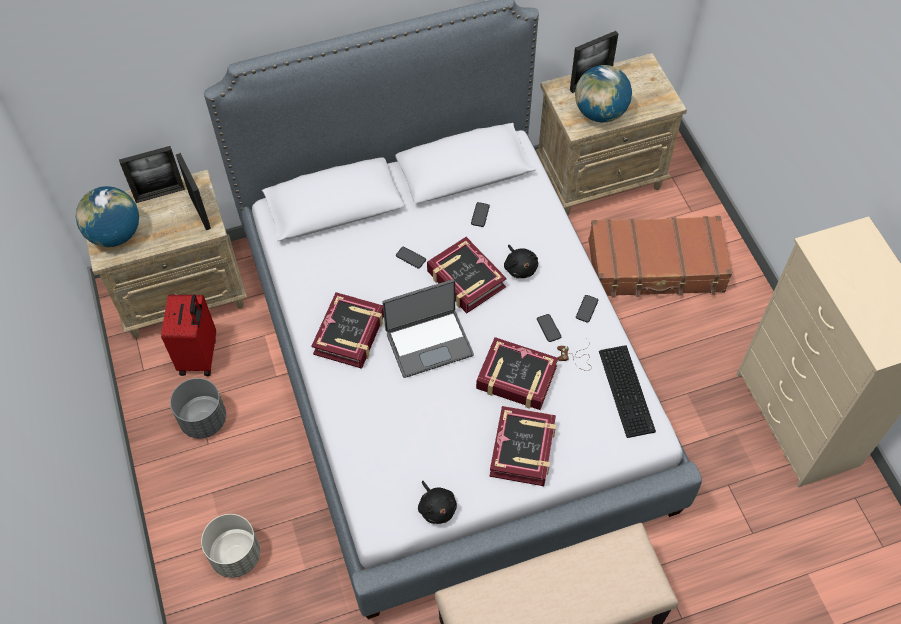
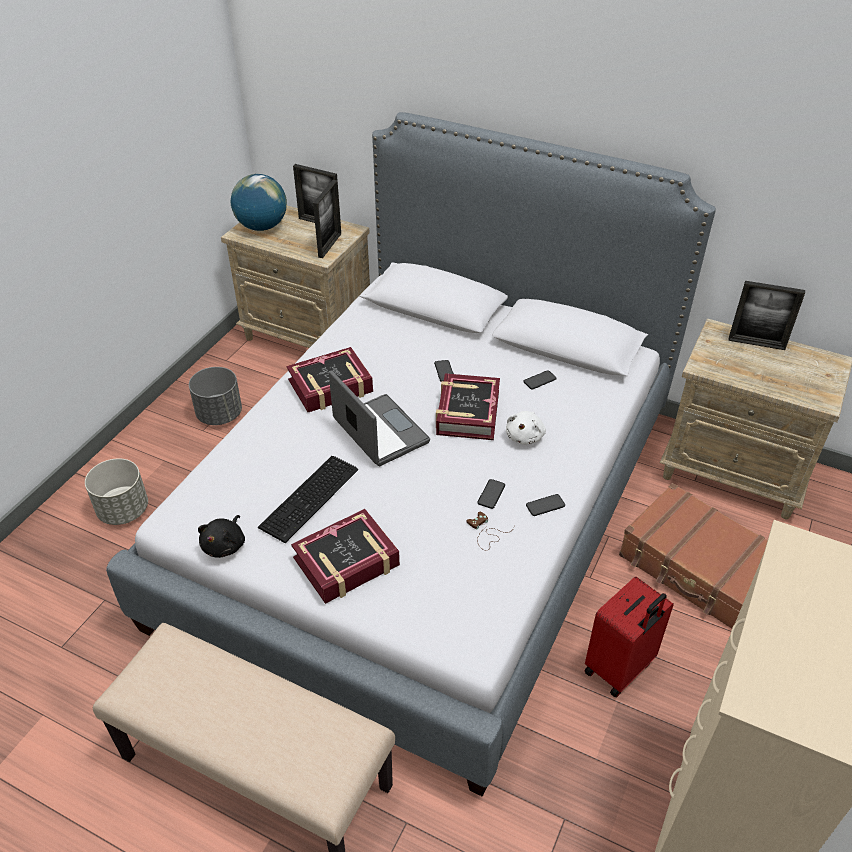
camera: 45 degrees right, 15 degrees down
red suitcase [161,295,216,376] -> red suitcase moved to [584,576,674,698]
laptop [382,279,474,378] -> laptop turned 150 degrees counterclockwise [329,370,430,466]
book [476,337,558,410] -> none
black plush toy [504,245,538,278] -> white plush toy [506,411,546,445]
globe [575,65,632,122] -> none
keyboard [599,345,656,438] -> keyboard moved to [258,456,358,543]

